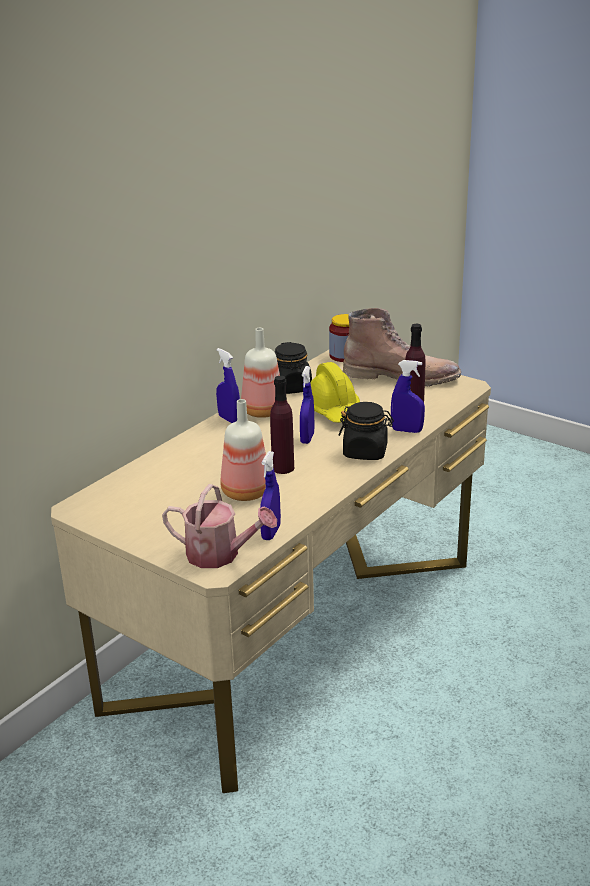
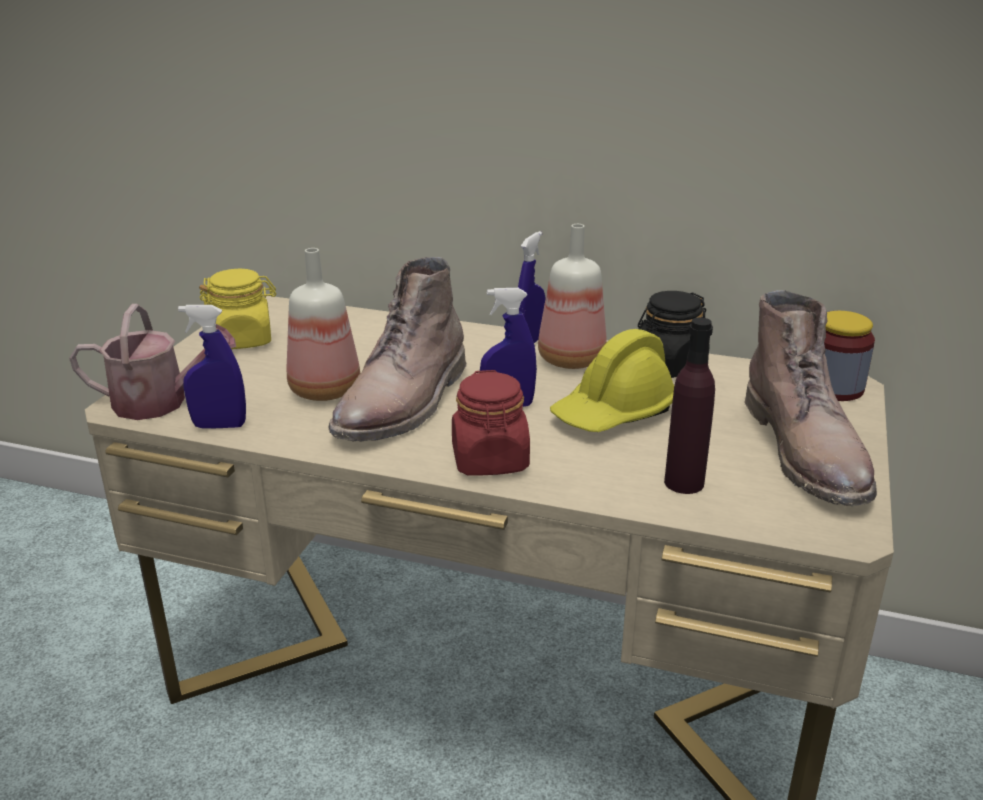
camera: 70 degrees right, 0 degrees up
watering can [162,484,277,568] -> watering can turned 90 degrees counterclockwise [69,304,236,420]
purple bottle [270,376,294,474] -> brown boot [329,257,467,442]
black jar [339,402,394,460] -> red jar [452,370,530,475]
blue spray bottle [391,360,425,433] -> none
none -> yellow jar [199,269,276,349]

